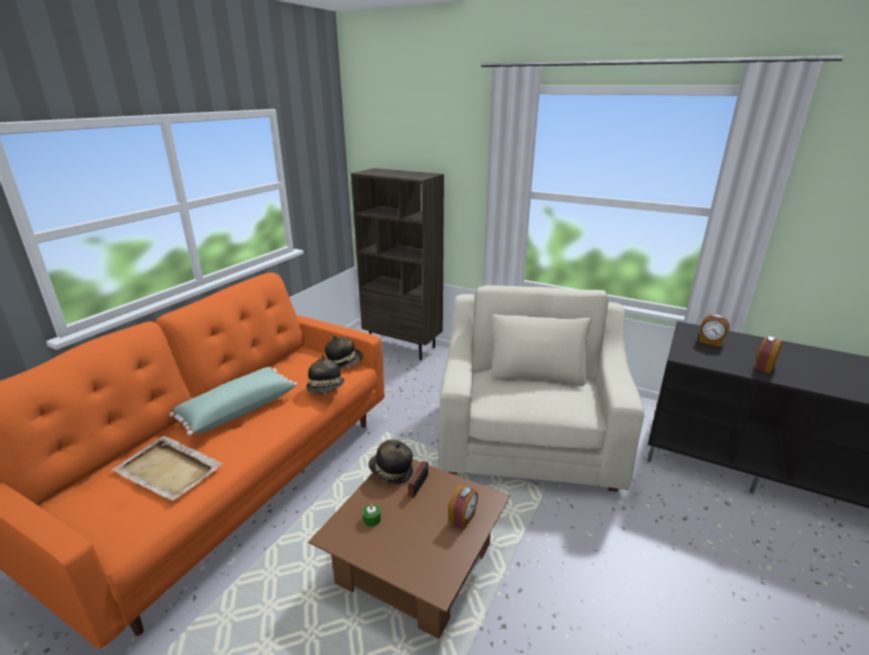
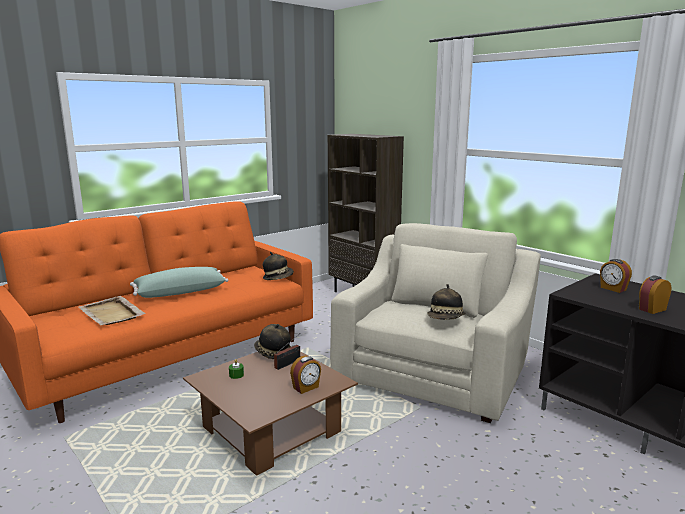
camera: 20 degrees right, 10 degrees down
hat [306,355,345,395] -> hat moved to [427,284,465,320]

